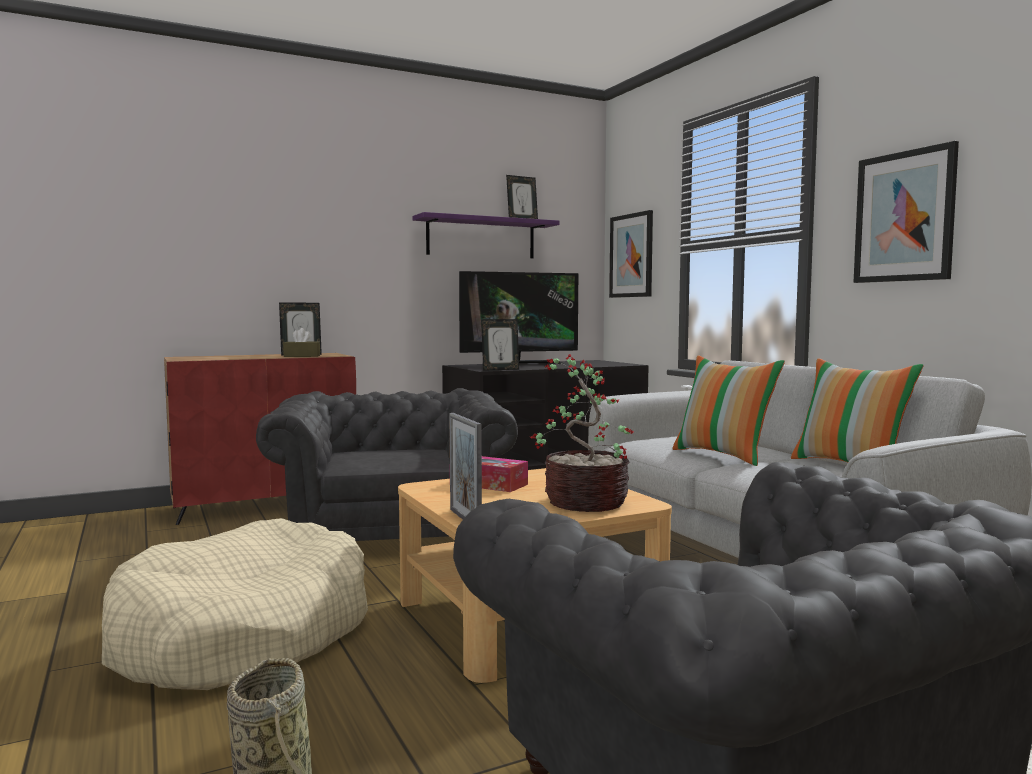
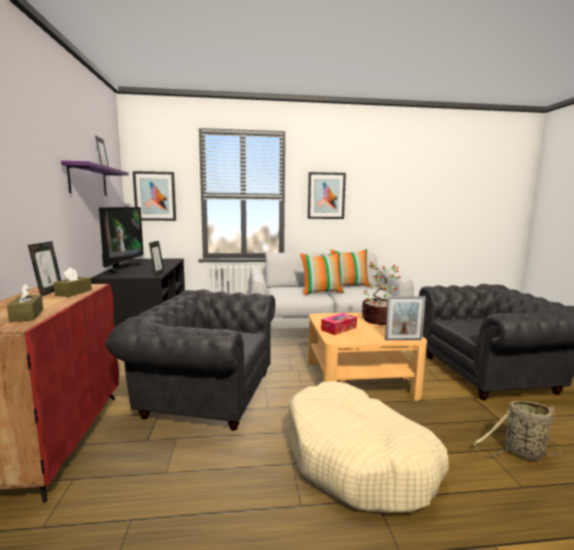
camera: 70 degrees left, 5 degrees up
none -> brown tissue box [7,284,43,322]

